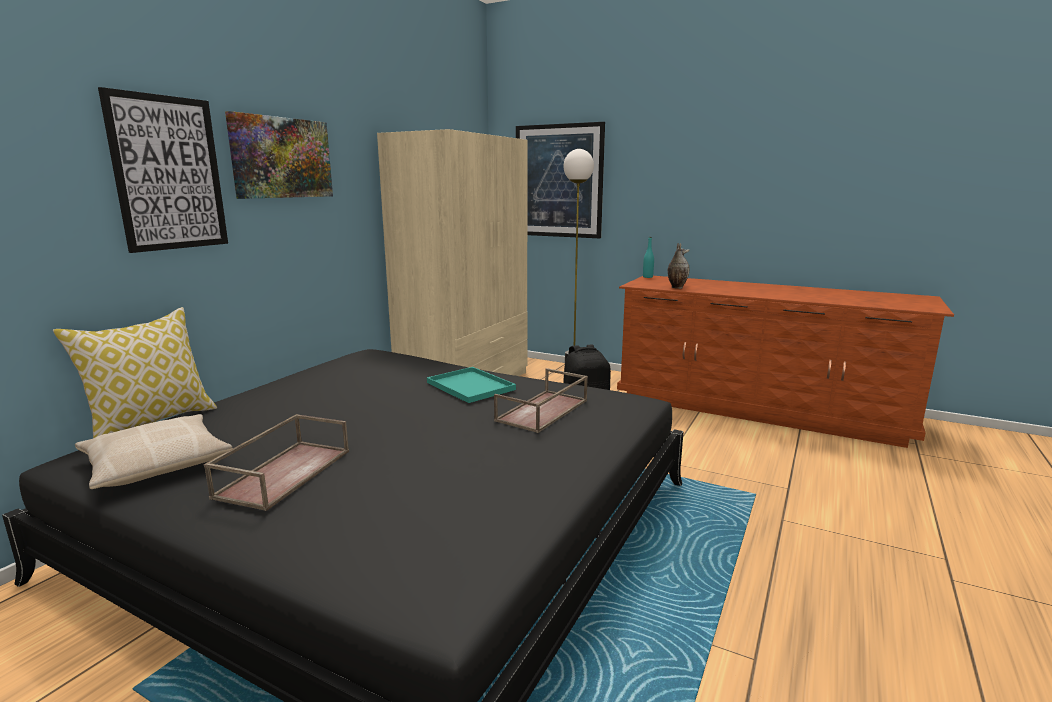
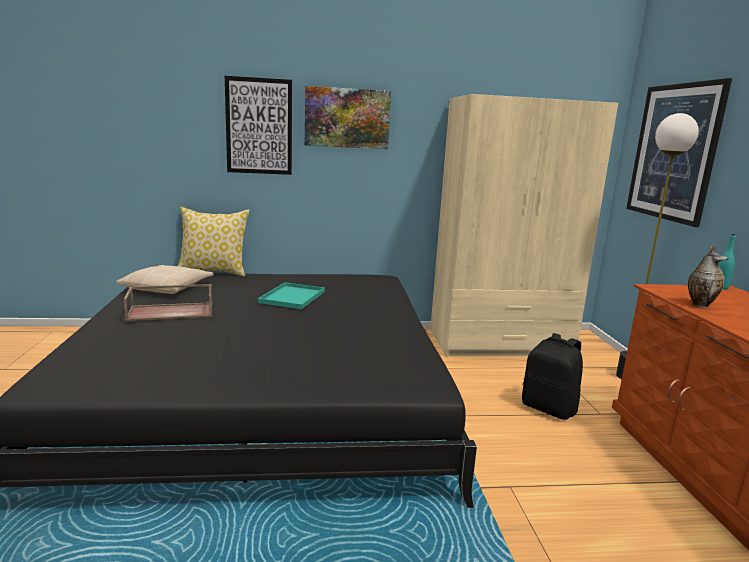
camera: 55 degrees right, 0 degrees up
turquoise tray [427,367,516,403] -> turquoise tray moved to [258,282,325,309]
brown tray [494,368,588,433] -> none

